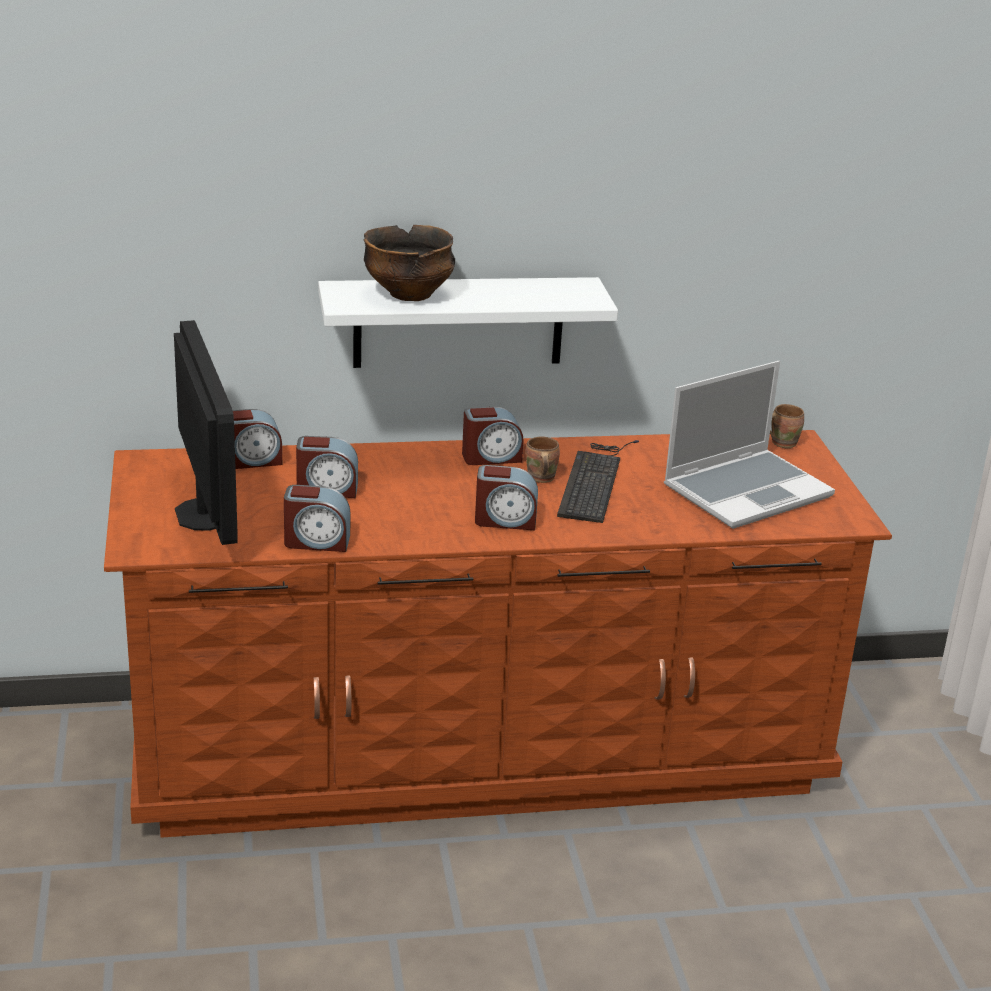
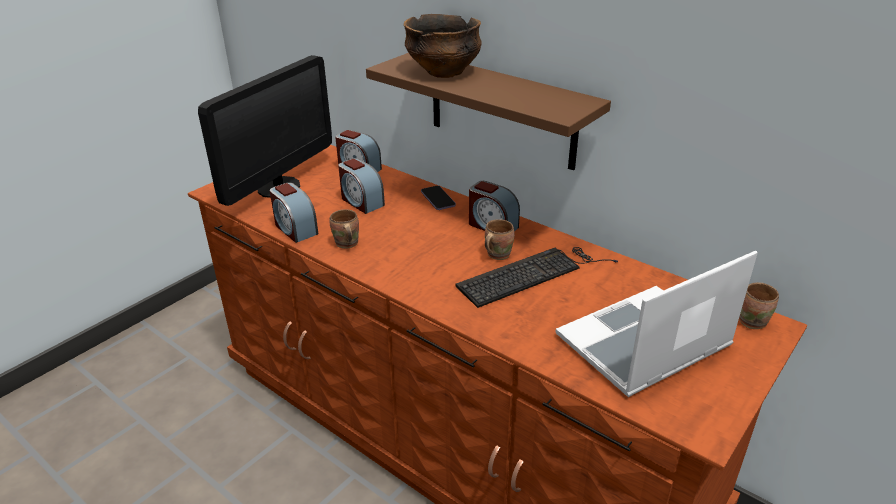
camera: 50 degrees right, 5 degrees up
white shelf [318,277,618,368] -> brown shelf [366,53,611,170]
alarm clock [475,465,538,530] -> none
laptop [664,361,835,529] -> laptop turned 135 degrees clockwise [555,251,758,397]
none -> brown mug [330,209,359,249]
none -> phone [421,186,456,210]

